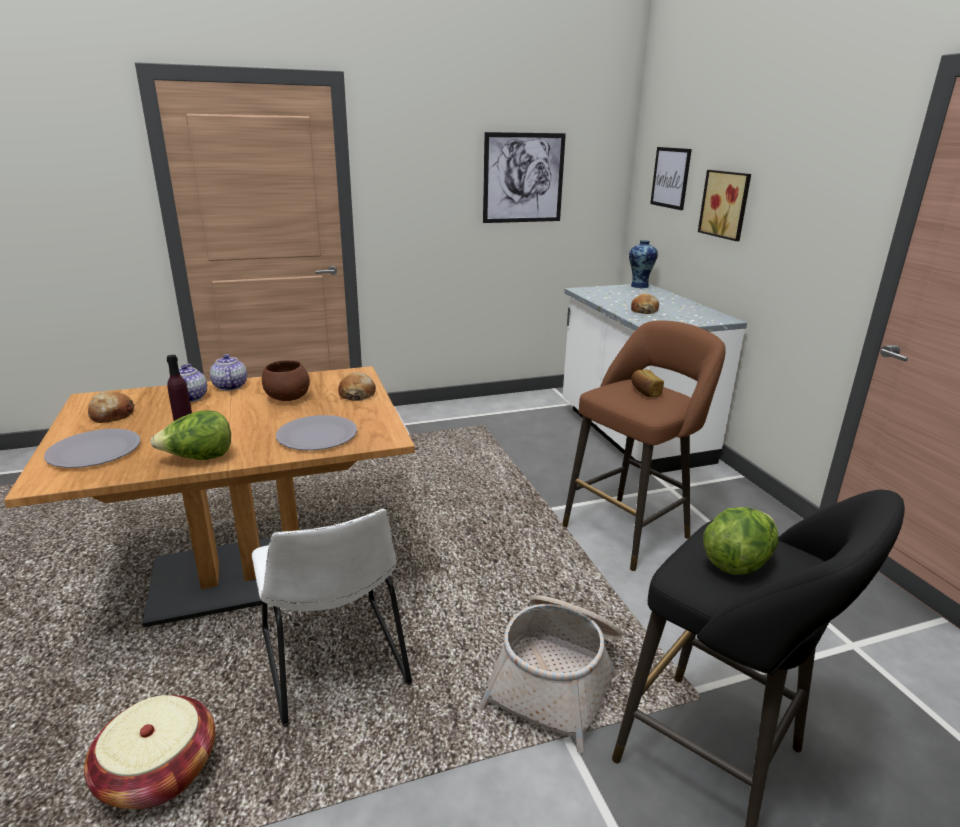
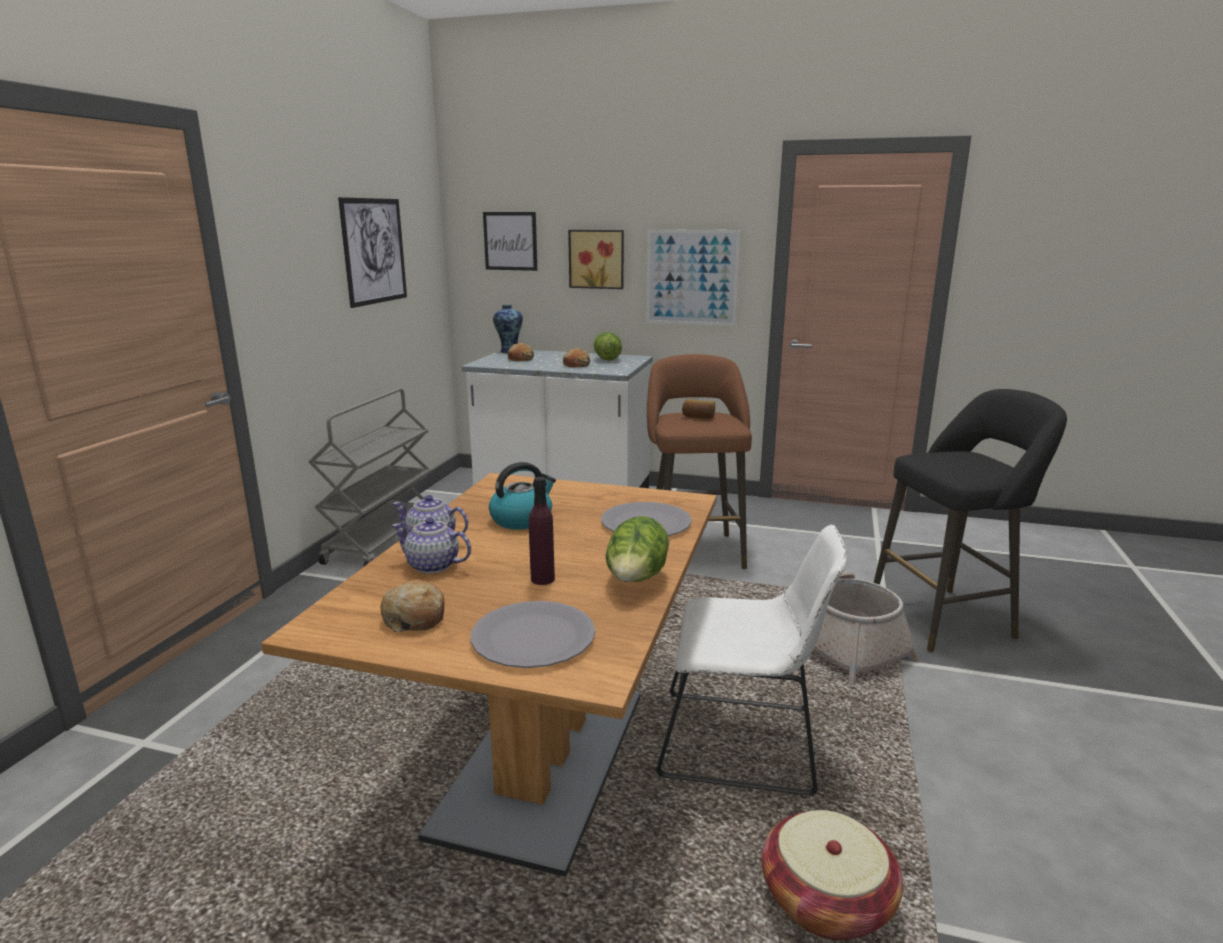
camera: 55 degrees left, 5 degrees down
brown bowl [262,360,310,401] -> kettle [489,462,556,529]
bread [338,372,376,401] -> bread moved to [508,343,534,361]
lettuce [703,507,779,575] -> lettuce moved to [594,332,622,361]
none -> grey cart [308,389,432,567]
none -> picture [646,229,741,326]

